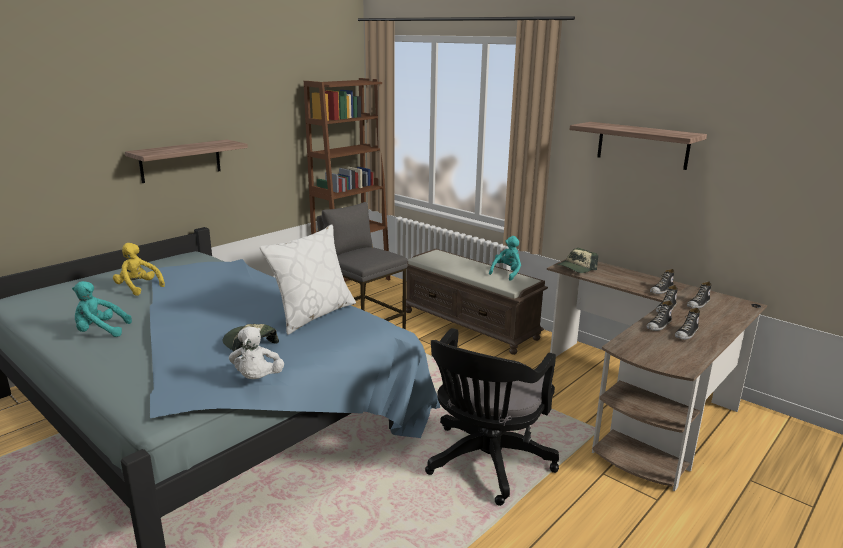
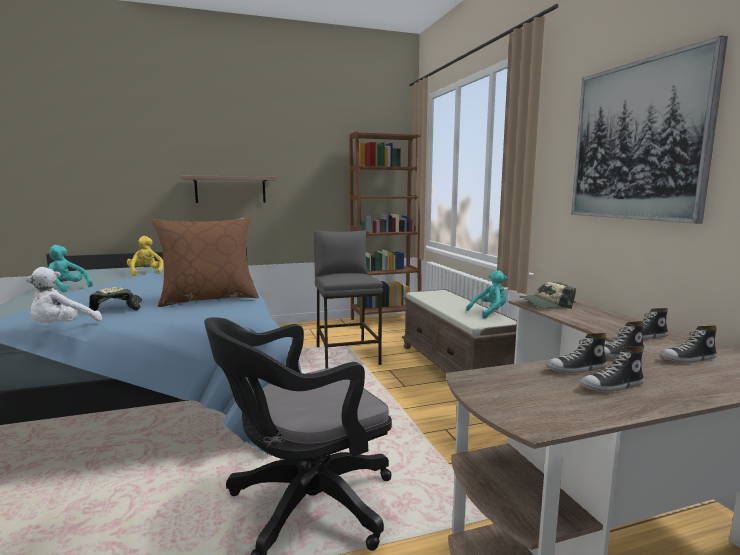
camera: 30 degrees right, 10 degrees down
white pillow [260,224,356,335] -> brown pillow [152,217,259,307]
shelf [570,122,707,170] -> picture [571,35,728,224]

